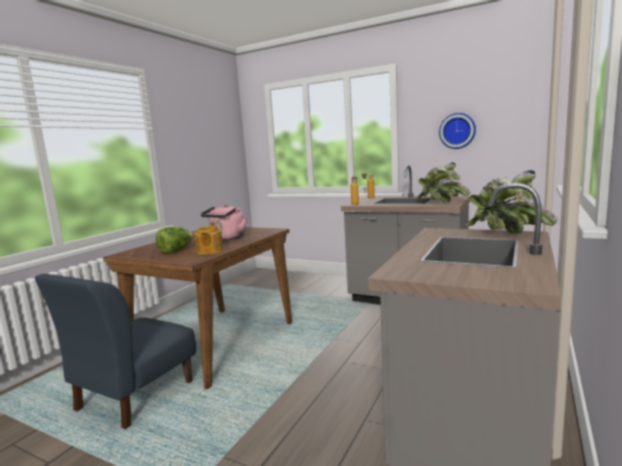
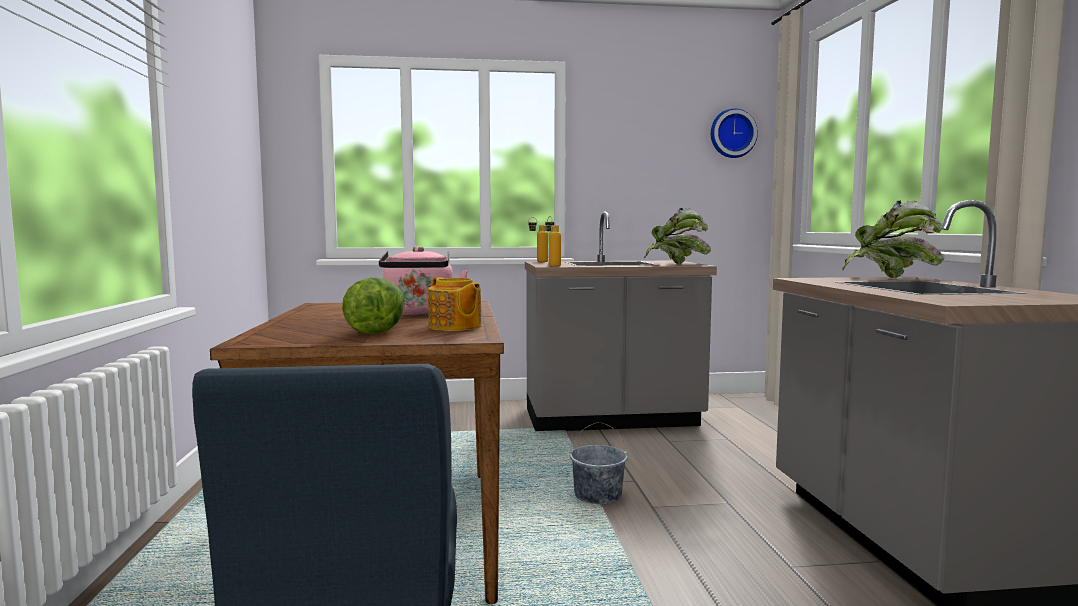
camera: 35 degrees left, 5 degrees down
wall clock [439,113,476,149] -> wall clock moved to [711,108,758,158]
none -> grey bucket [570,422,628,505]

